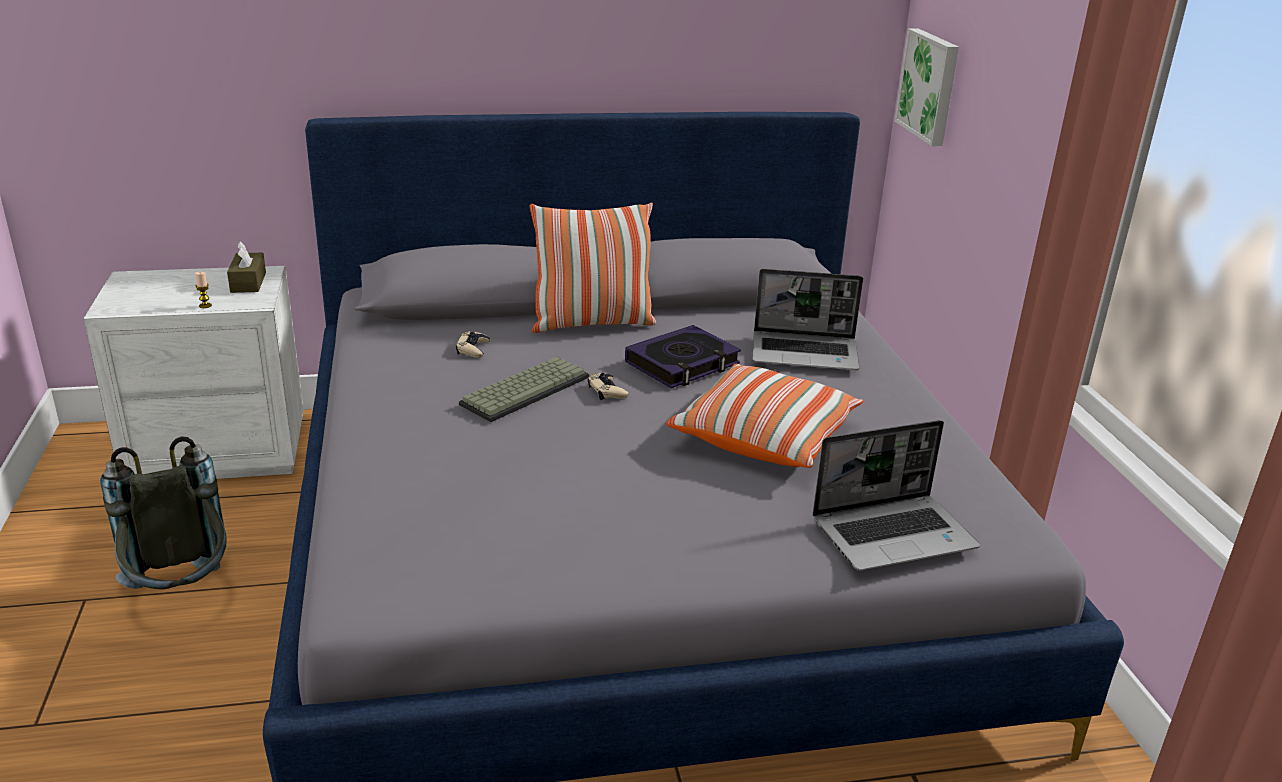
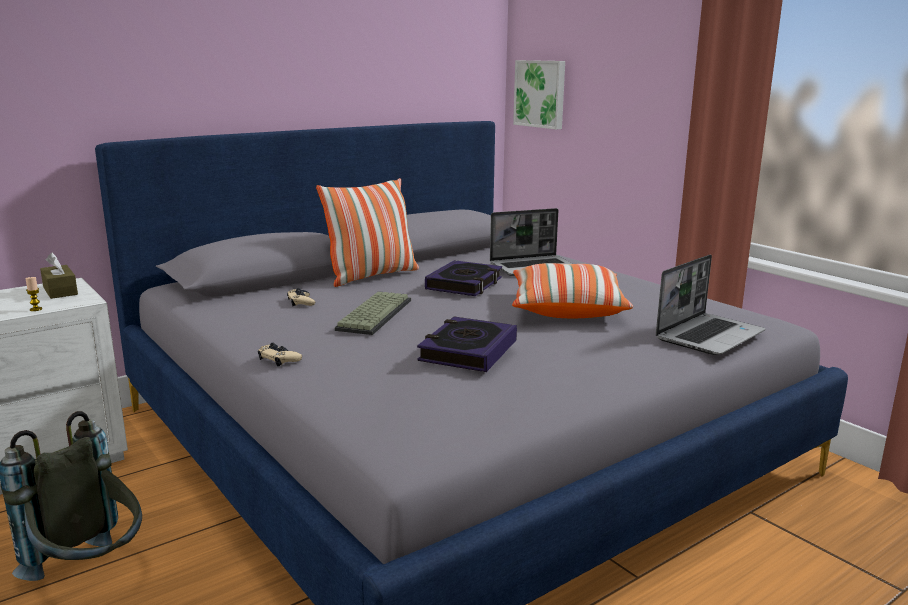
camera: 25 degrees left, 10 degrees down
beige game controller [588,373,629,400] -> beige game controller moved to [258,343,302,367]
none -> book [417,316,517,372]

